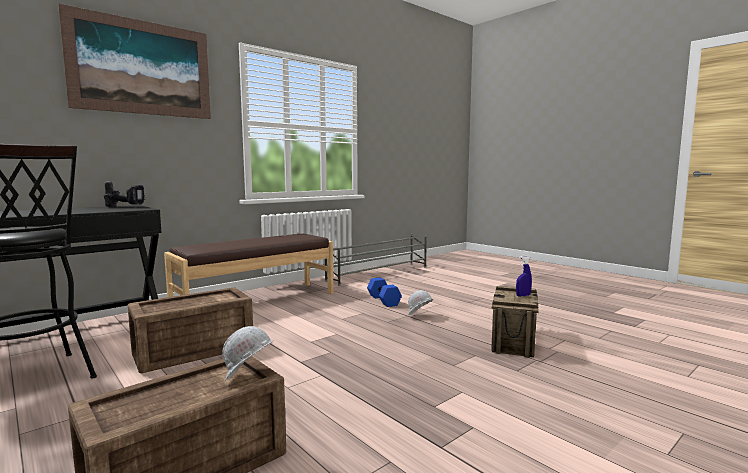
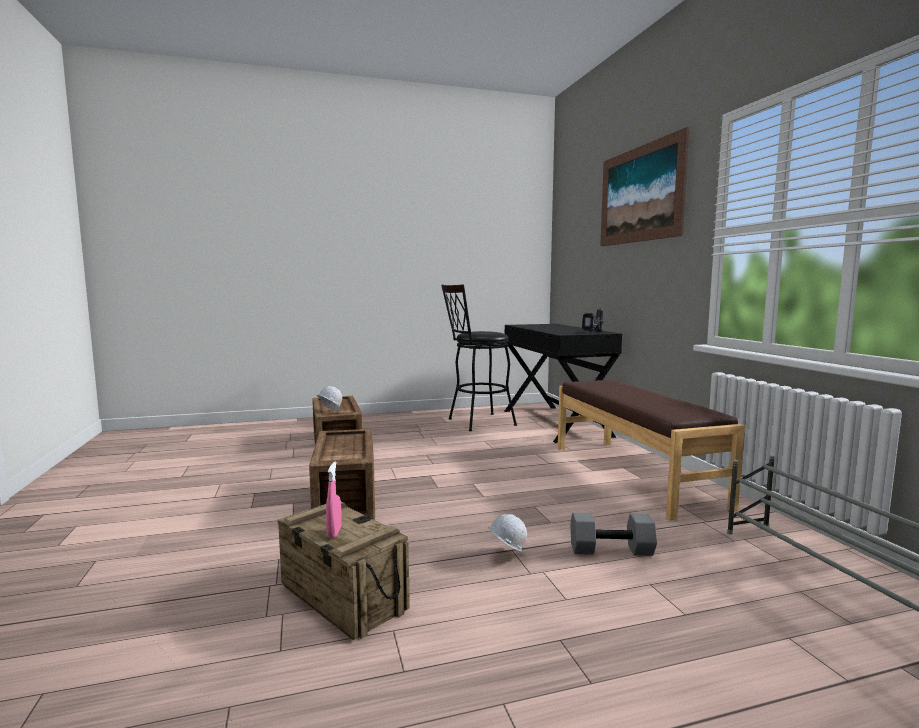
camera: 115 degrees right, 0 degrees up
crate [128,288,253,373] -> crate moved to [309,429,375,520]
blue dumbbell [367,278,402,307] -> grey dumbbell [570,513,657,556]
blue spray bottle [516,256,532,297] -> pink spray bottle [326,462,342,538]

